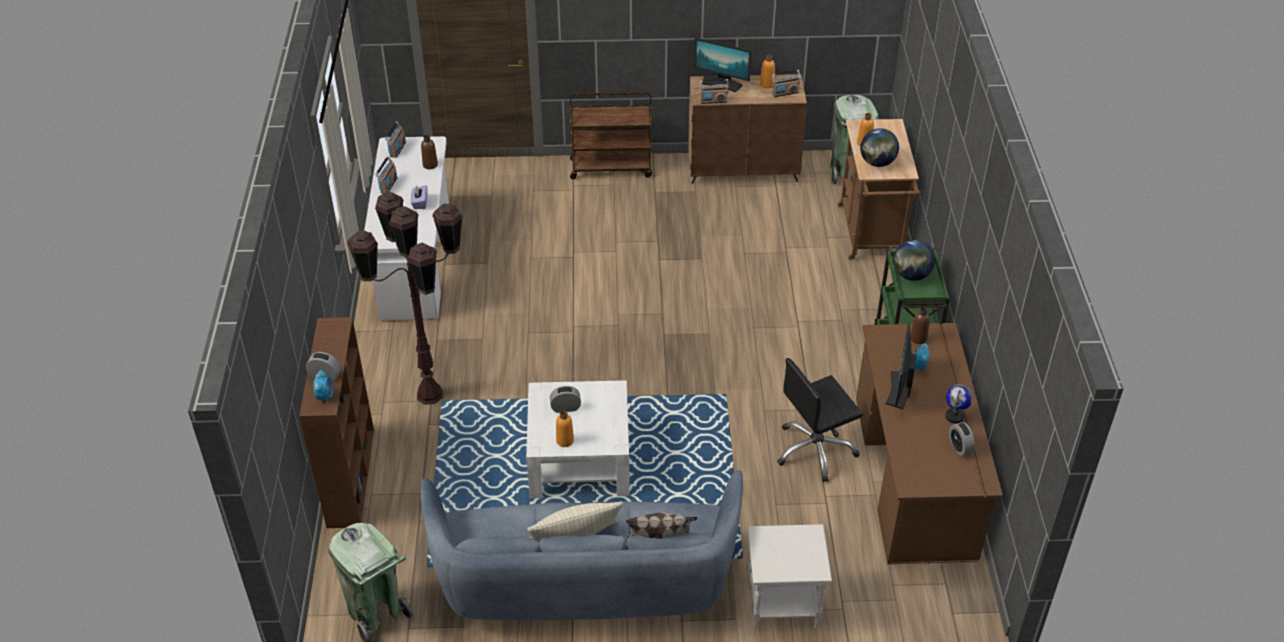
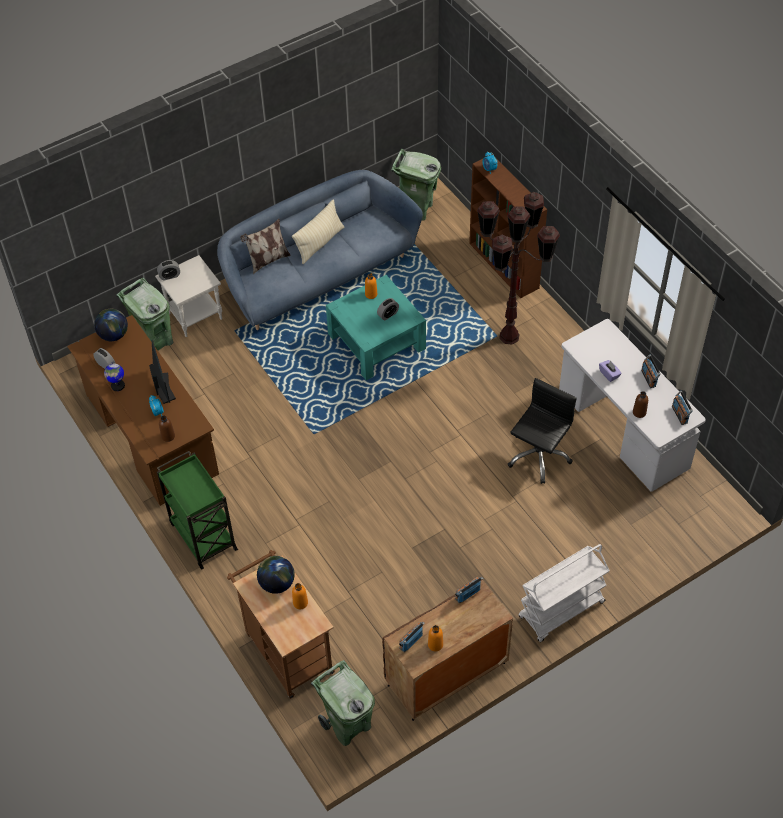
camera: 150 degrees right, 10 degrees up
alarm clock [306,352,341,382] -> alarm clock moved to [157,260,180,281]
white coffee table [526,380,630,499] -> turquoise coffee table [326,275,426,380]
brown cart [570,92,652,179] -> white cart [518,544,610,642]
monitor [694,38,752,93] -> none
black office chair [777,358,863,482] -> black office chair moved to [508,378,577,484]
globe [894,240,935,281] -> globe moved to [94,309,128,341]
none -> green trash can [116,278,174,351]

